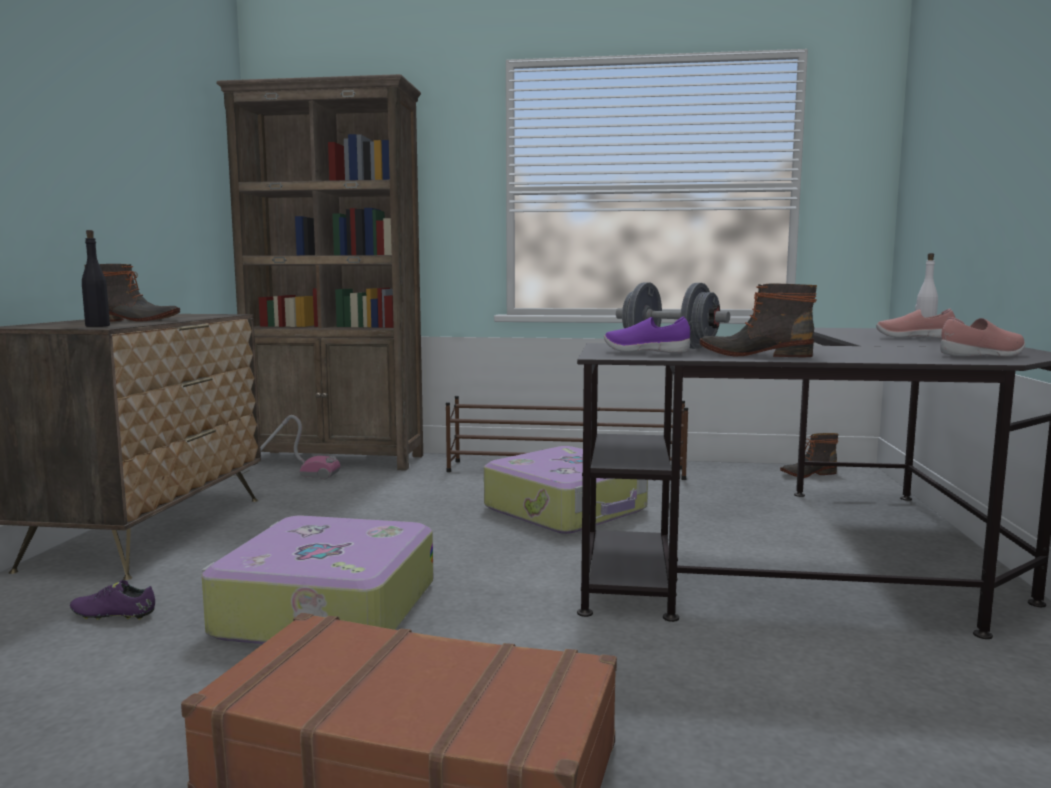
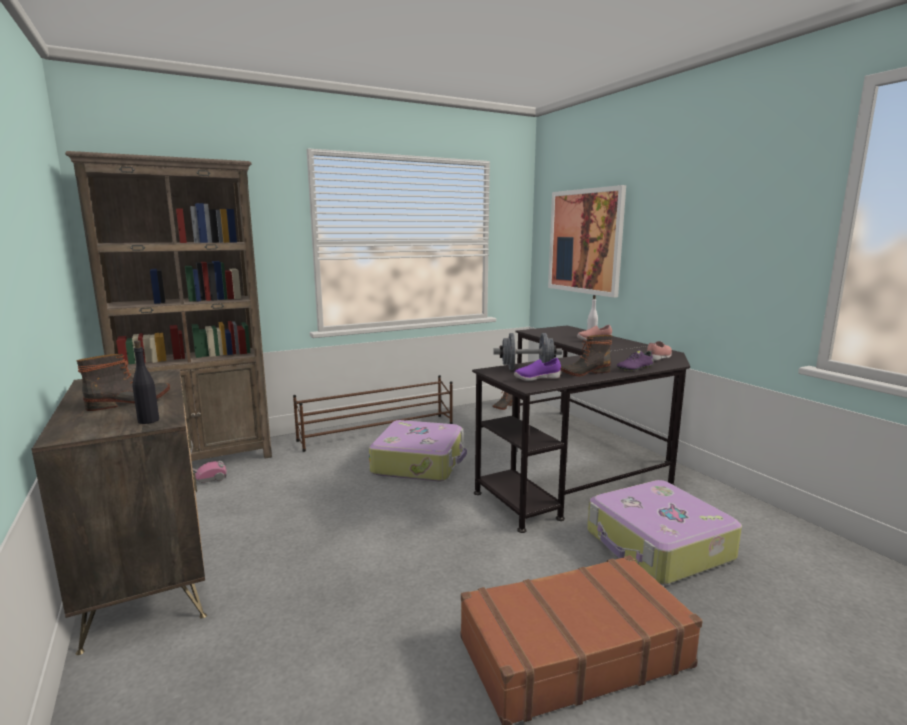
camera: 35 degrees left, 5 degrees up
purple shoe [70,580,155,620] -> purple shoe moved to [617,350,653,371]
suitcase [202,516,433,644] -> suitcase moved to [587,480,742,585]
none -> picture [548,185,626,298]

